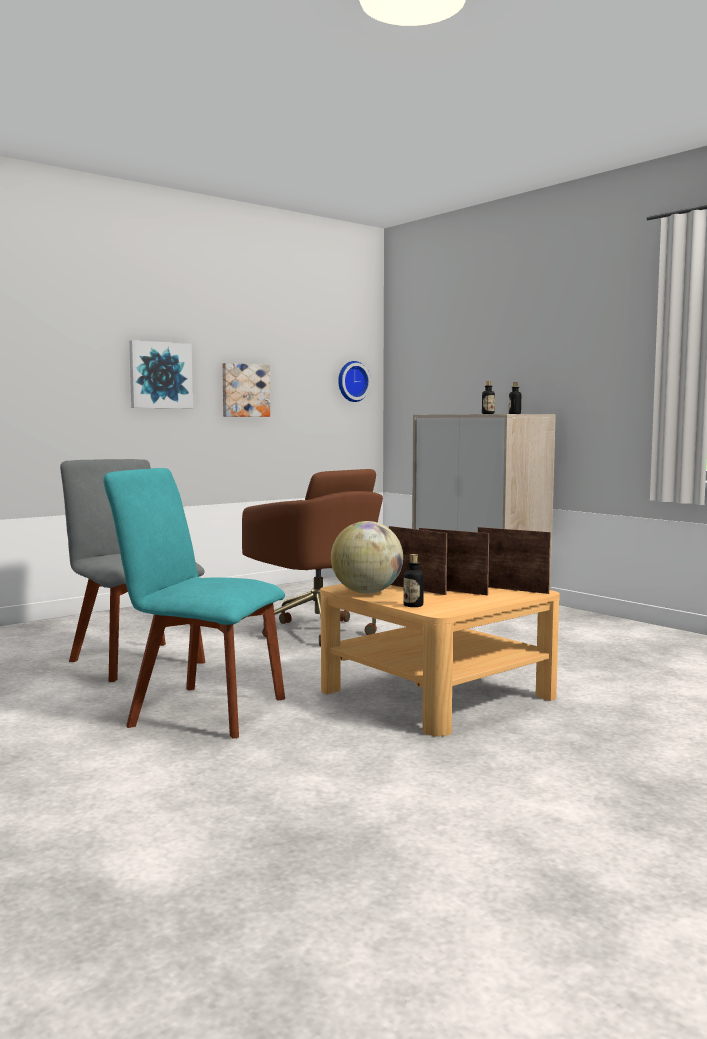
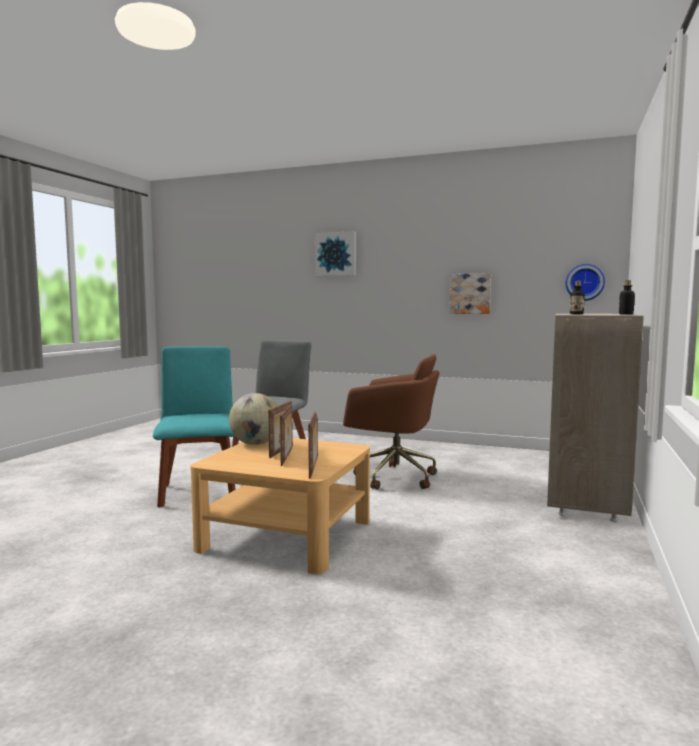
camera: 60 degrees right, 0 degrees up
picture [129,340,193,408] -> picture moved to [315,231,356,276]
brown office chair [242,469,383,646] -> brown office chair turned 90 degrees counterclockwise [343,354,439,489]
bottle [403,554,424,607] -> none

